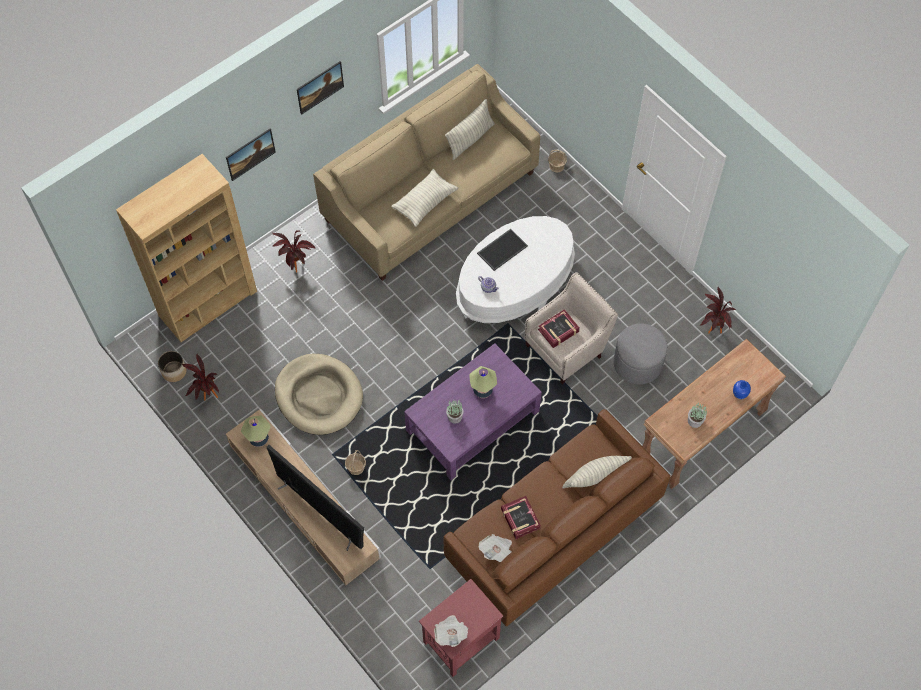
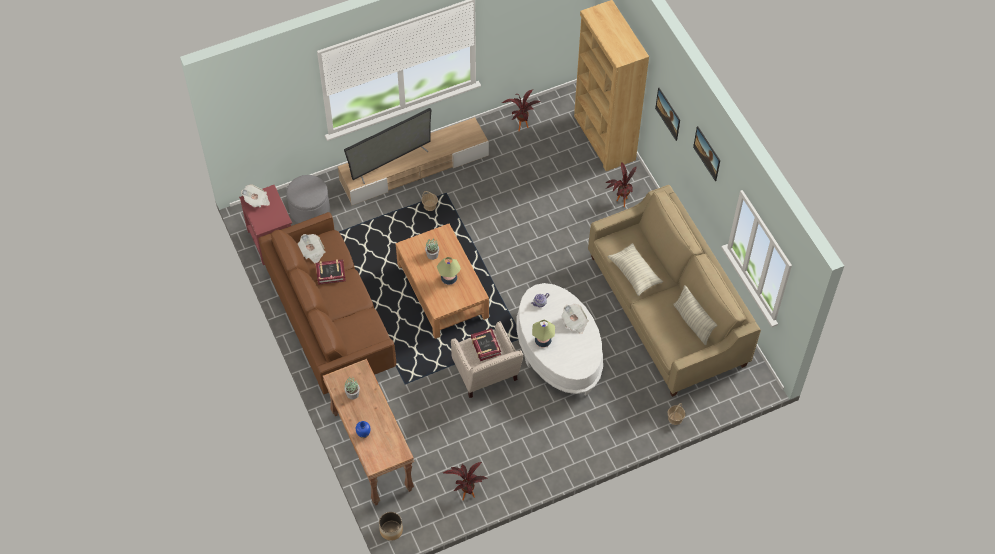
camera: 105 degrees right, 5 degrees down
planter [158,351,187,382] -> planter moved to [379,512,403,541]
table lamp [241,416,271,447] -> table lamp moved to [532,320,555,347]
beige dog bed [275,354,363,435] -> none
purple coffee table [404,343,542,480] -> brown coffee table [395,224,489,339]
tray [477,229,528,271] -> newspaper [561,304,589,334]
pillow [562,456,632,489] -> none
grey ottoman [614,323,668,385] -> grey ottoman moved to [286,175,330,223]

